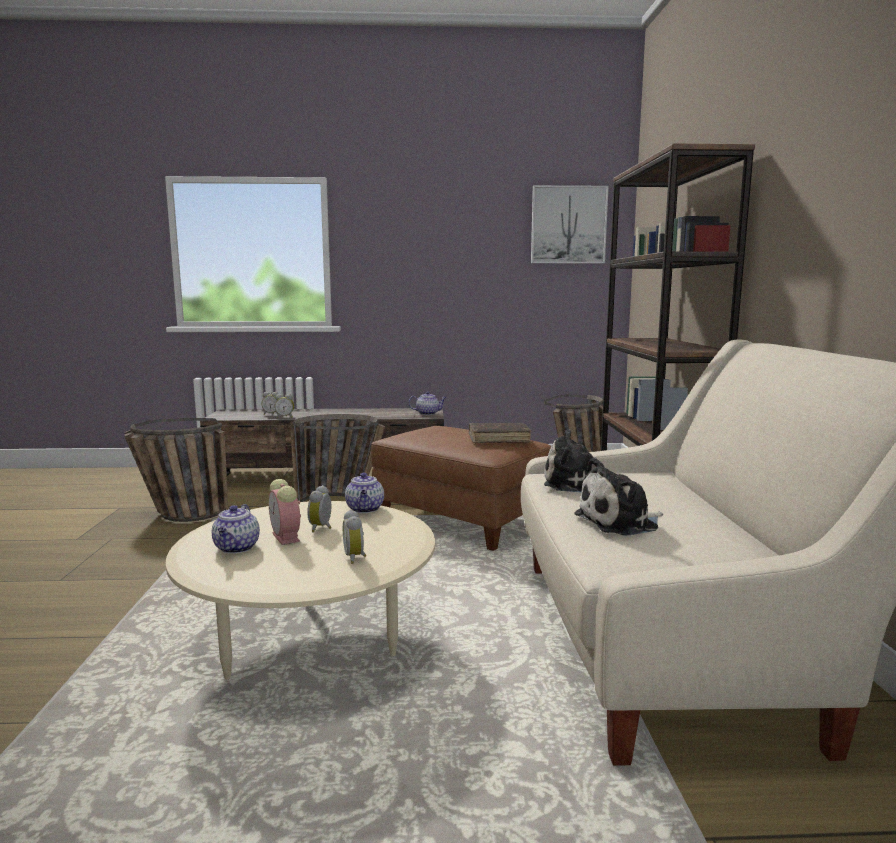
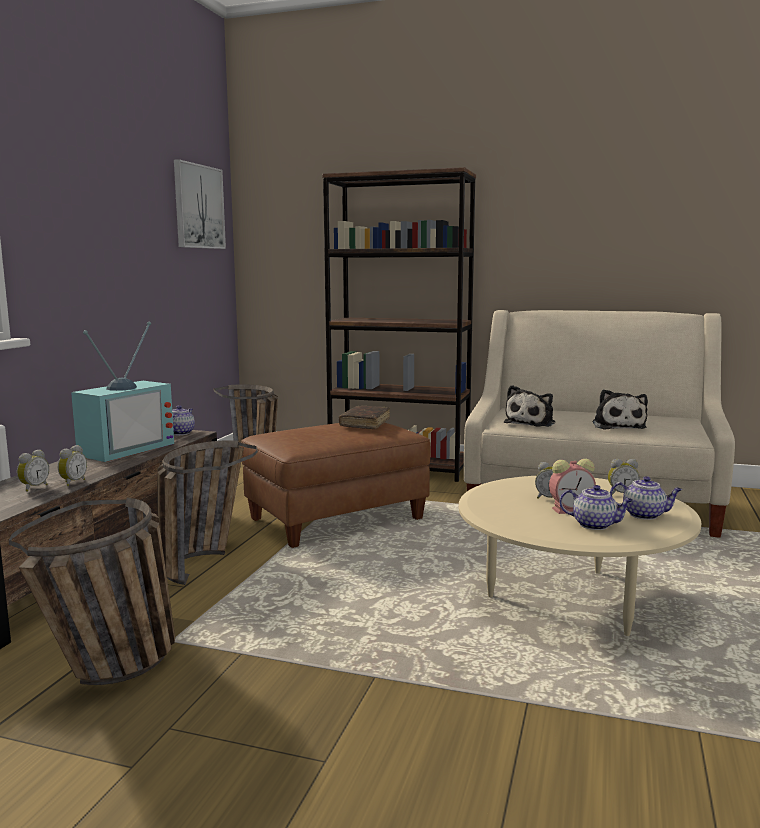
camera: 70 degrees left, 0 degrees up
teapot [345,473,384,513] -> teapot moved to [610,476,682,520]
none -> television [71,322,174,462]

